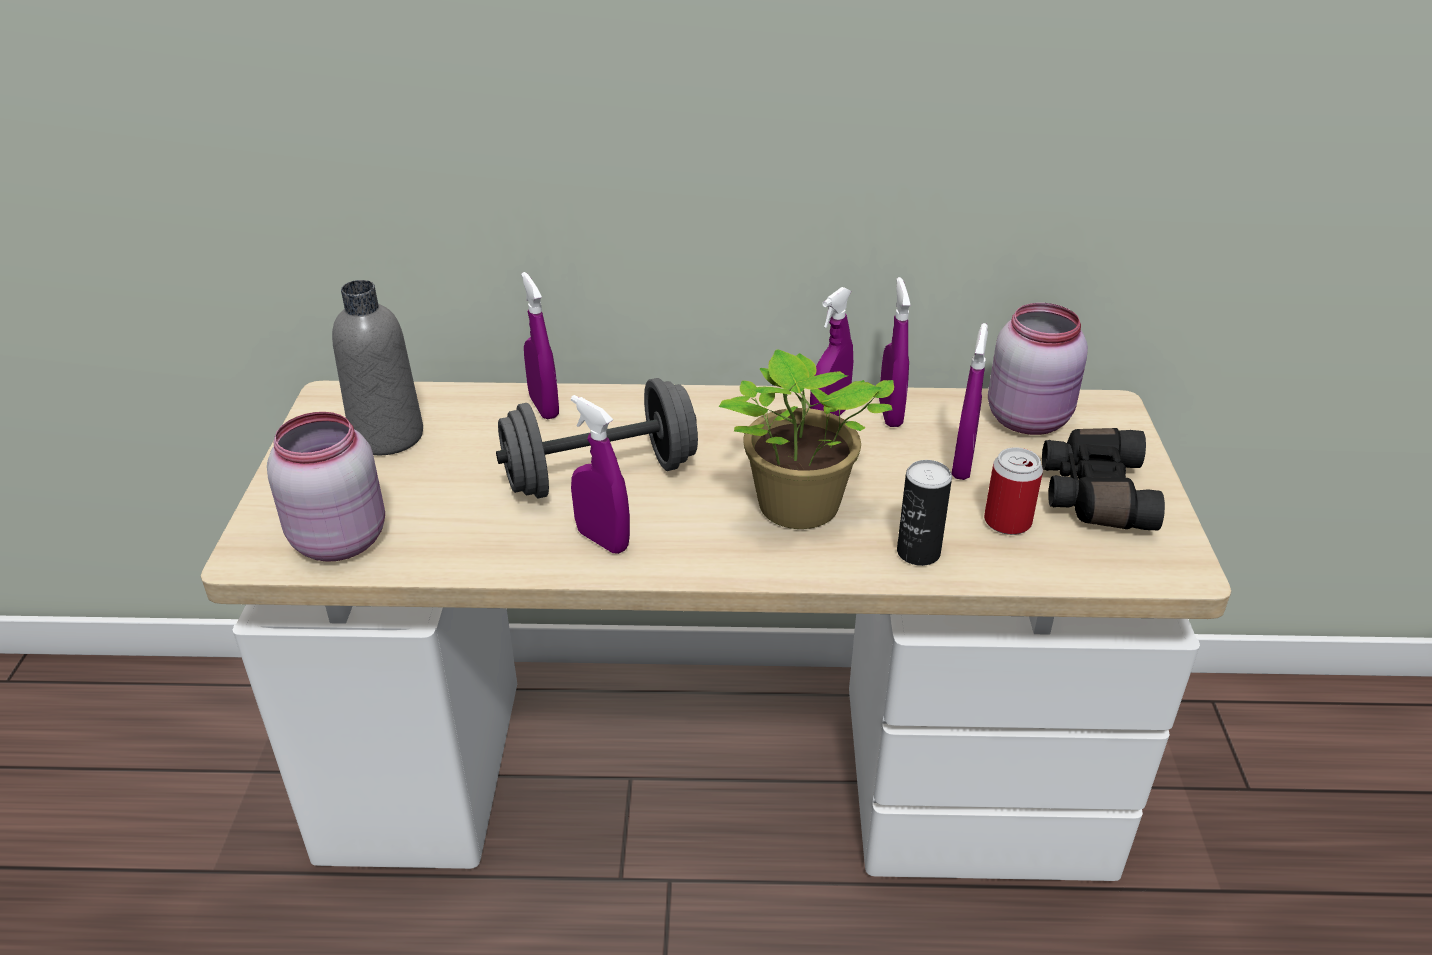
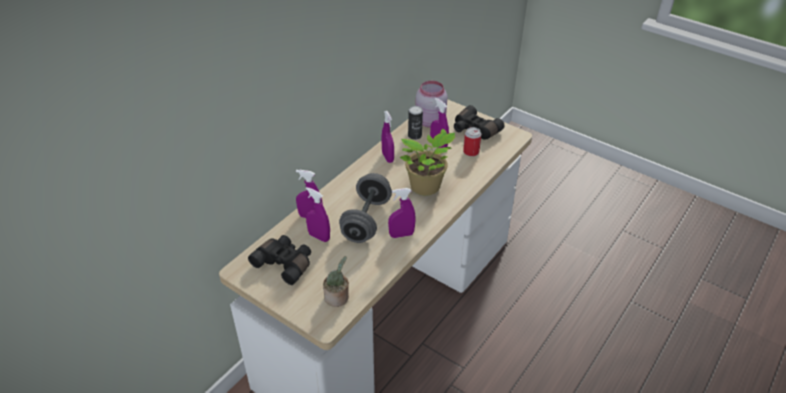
camera: 55 degrees left, 5 degrees up
pink jar [267,412,385,562] -> potted plant [323,256,349,307]
grey bottle [332,280,423,455] -> black binoculars [248,235,311,285]
purple spray bottle [879,277,910,427] -> purple spray bottle moved to [306,187,330,242]
can [897,460,952,566] -> can moved to [408,106,423,140]

